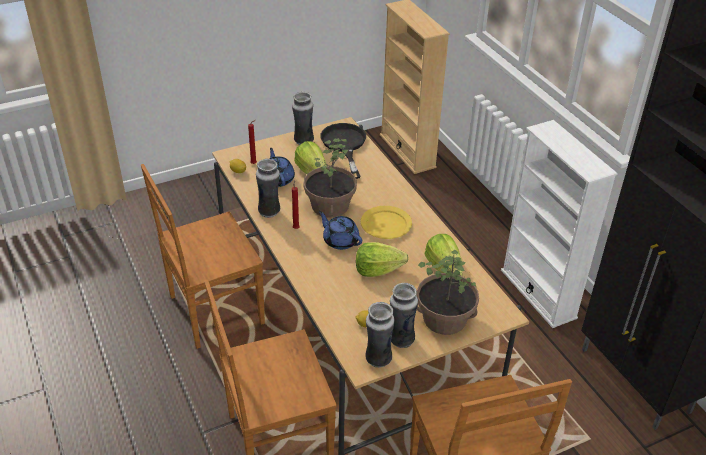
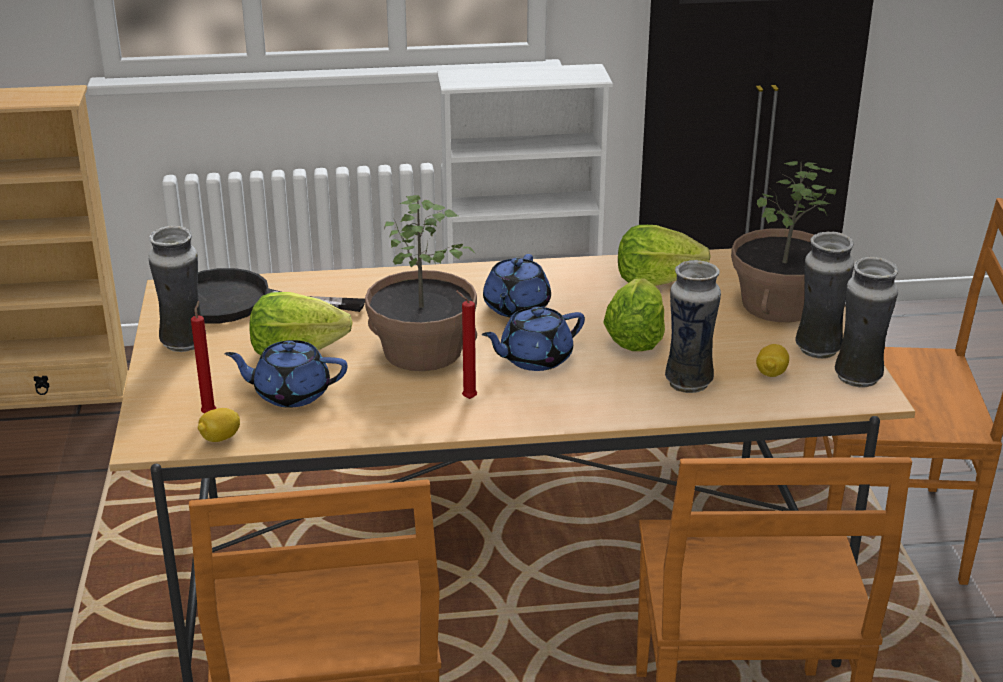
camera: 70 degrees left, 10 degrees down
vase [256,158,280,218] -> vase moved to [665,260,721,393]
yellow plate [361,206,412,239] -> blue teapot [483,254,551,317]

